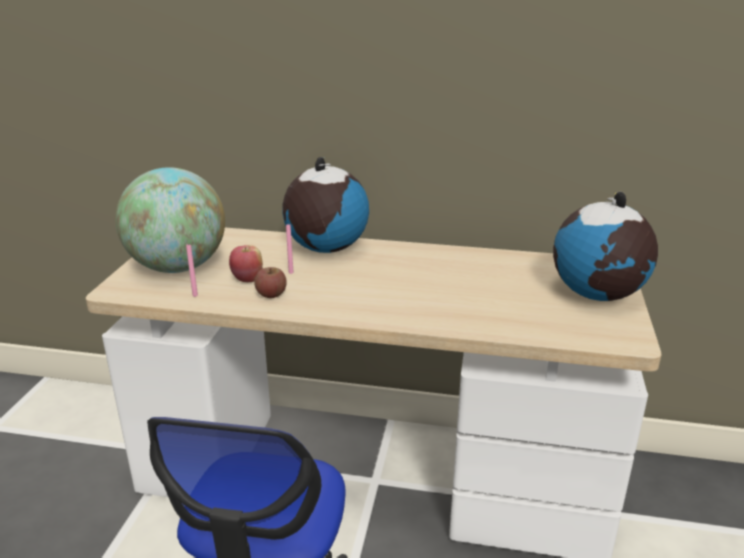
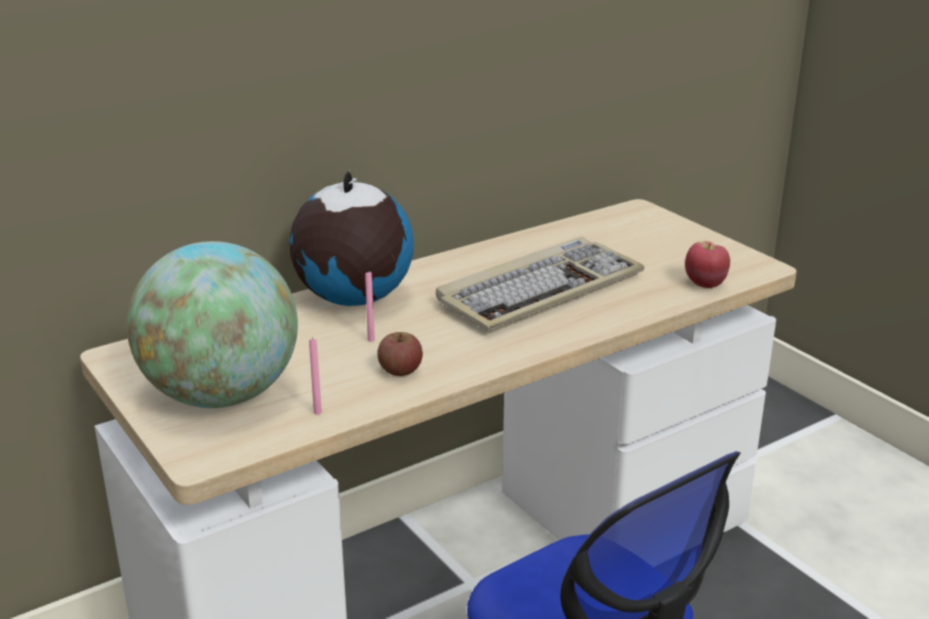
camera: 45 degrees left, 0 degrees up
apple [229,245,263,282] -> apple moved to [685,241,730,288]
globe [553,192,658,301] -> none
none -> keyboard [436,236,644,331]

